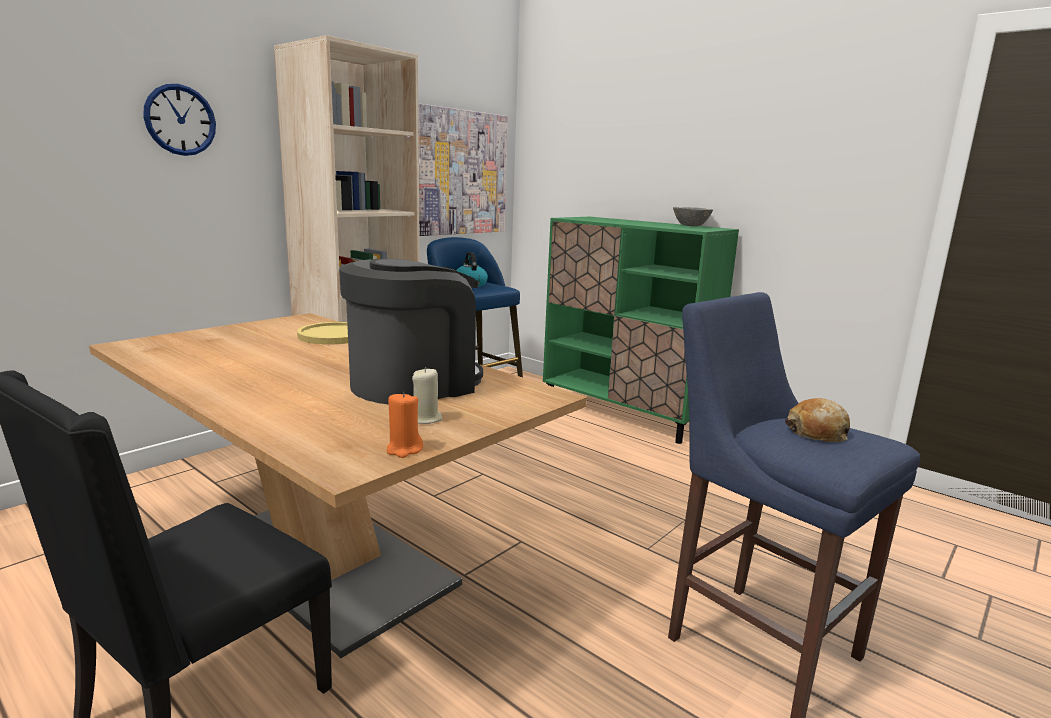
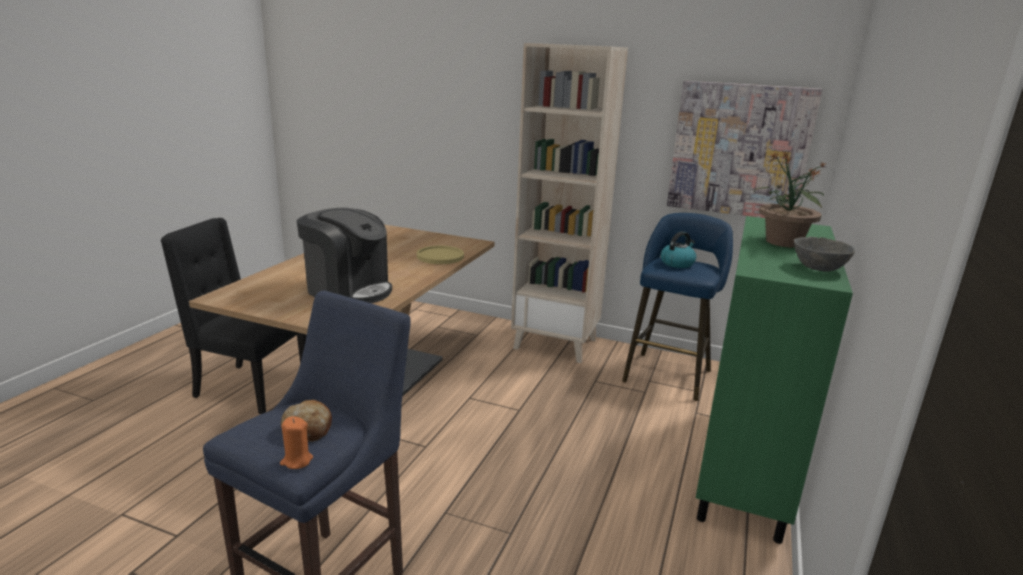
camera: 70 degrees right, 5 degrees up
wall clock [143,84,216,156] -> none
orange candle [387,392,423,458] -> orange candle moved to [280,416,313,469]
beige candle [412,367,442,424] -> none
none -> potted plant [753,151,825,248]

